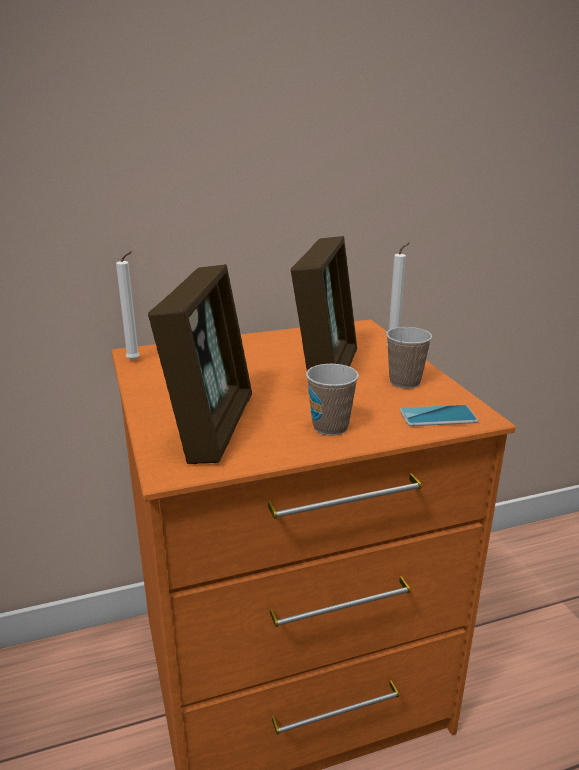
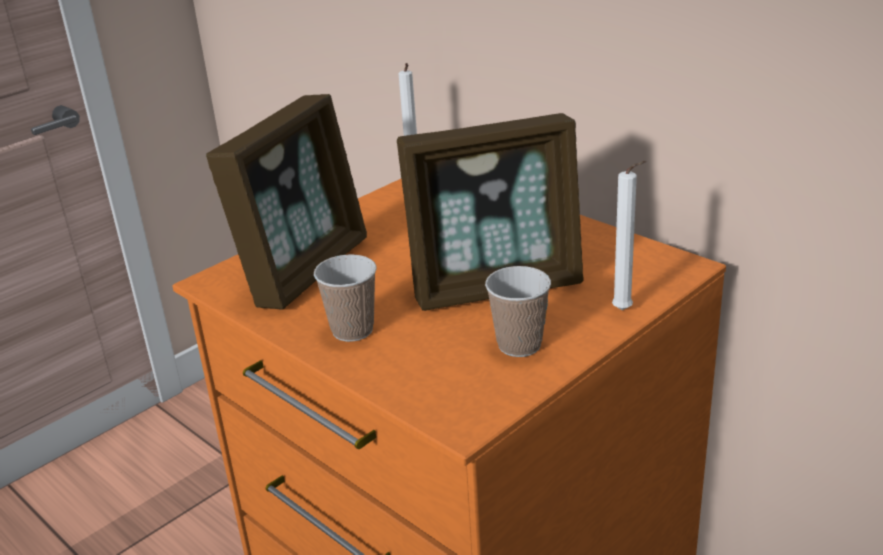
camera: 65 degrees right, 5 degrees up
picture frame [148,264,252,464] -> picture frame turned 45 degrees counterclockwise [206,94,367,309]
phone [400,405,478,426] -> none

